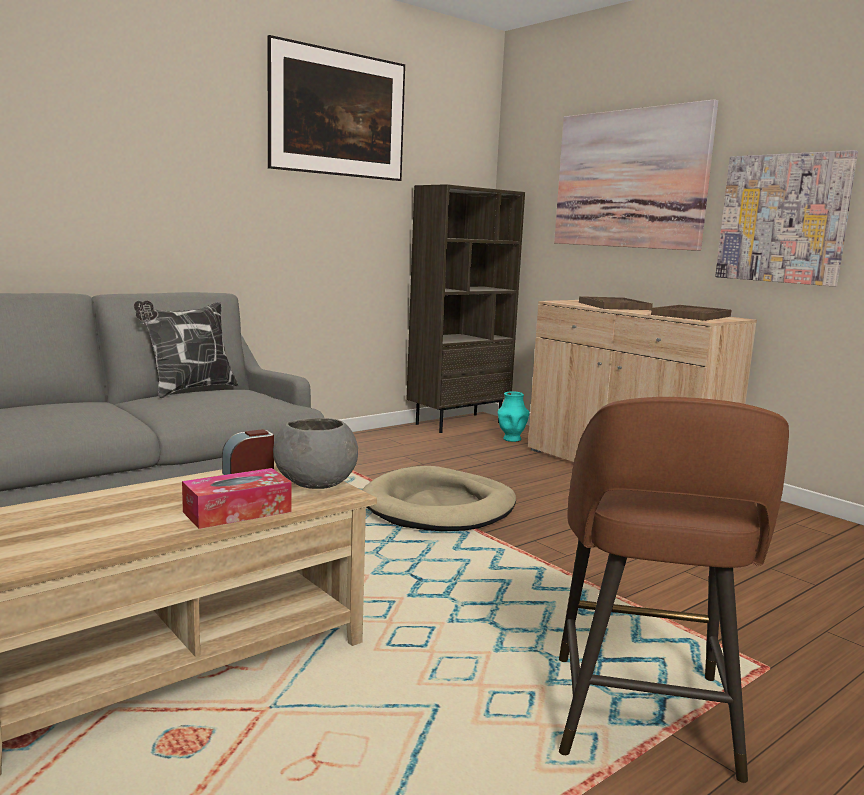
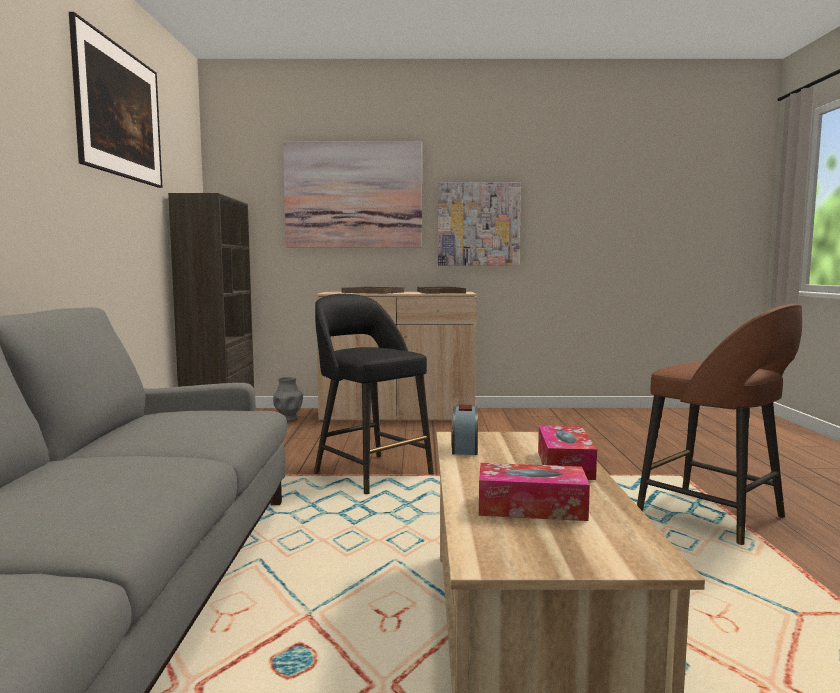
camera: 50 degrees left, 5 degrees down
pillow [134,300,239,398] -> none
grey bowl [273,418,358,489] -> none
beige dog bed [362,466,516,531] -> black stool [314,294,434,494]
turquoise vase [498,391,529,442] -> grey vase [273,377,303,421]
none -> tissue box [479,463,590,521]

